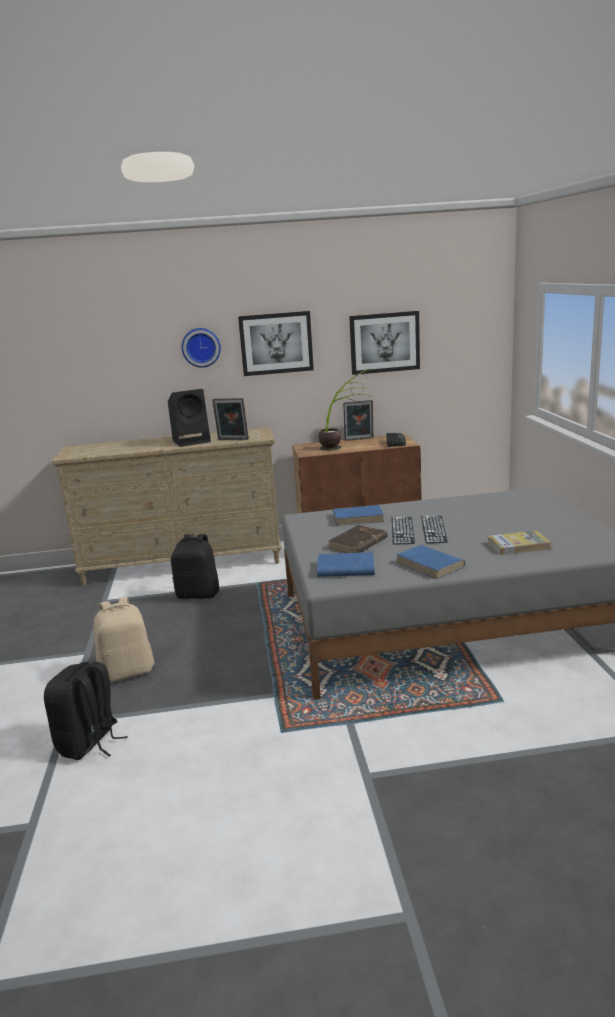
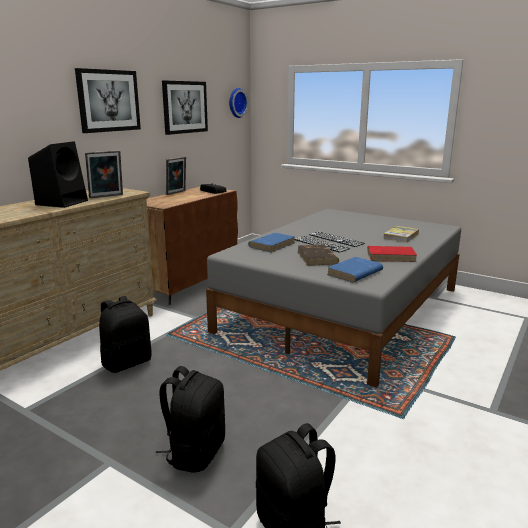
camera: 50 degrees left, 0 degrees up
beige backpack [94,597,154,683] -> black backpack [156,366,225,473]
wall clock [182,328,221,368] -> wall clock moved to [229,88,248,118]
potted plant [319,368,373,451] -> none
blue book [396,545,465,579] -> red book [367,246,417,262]

